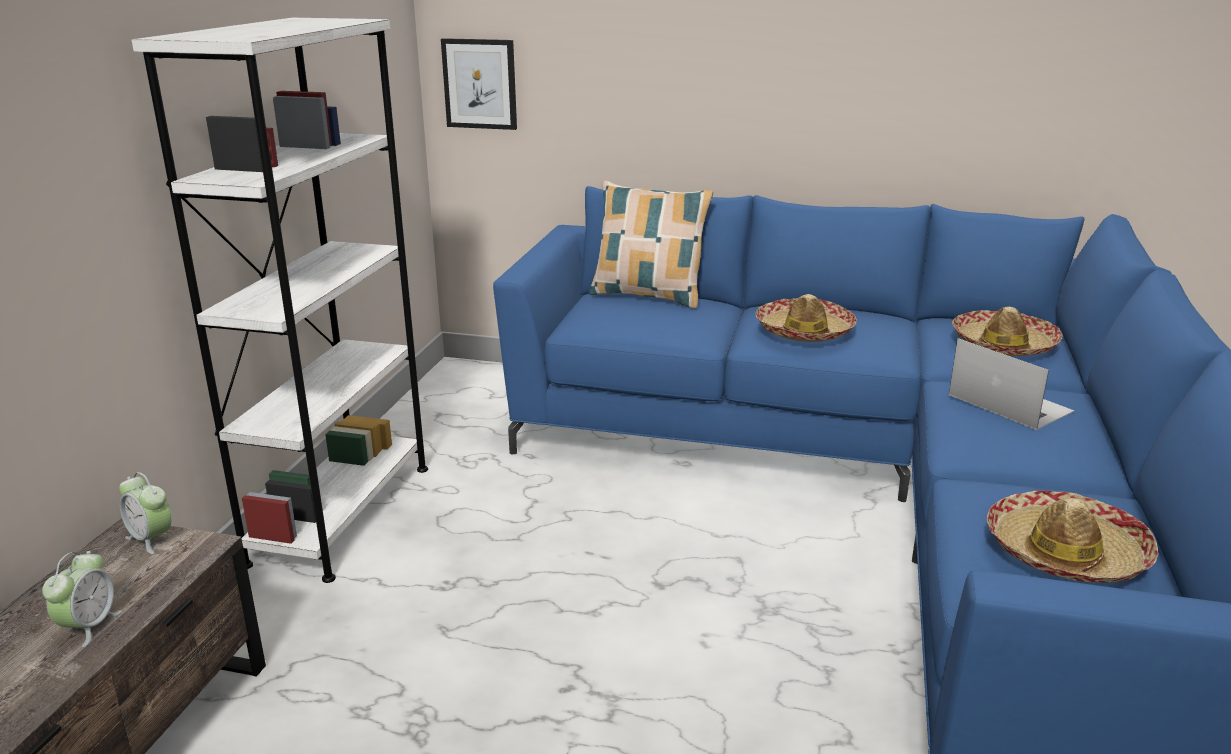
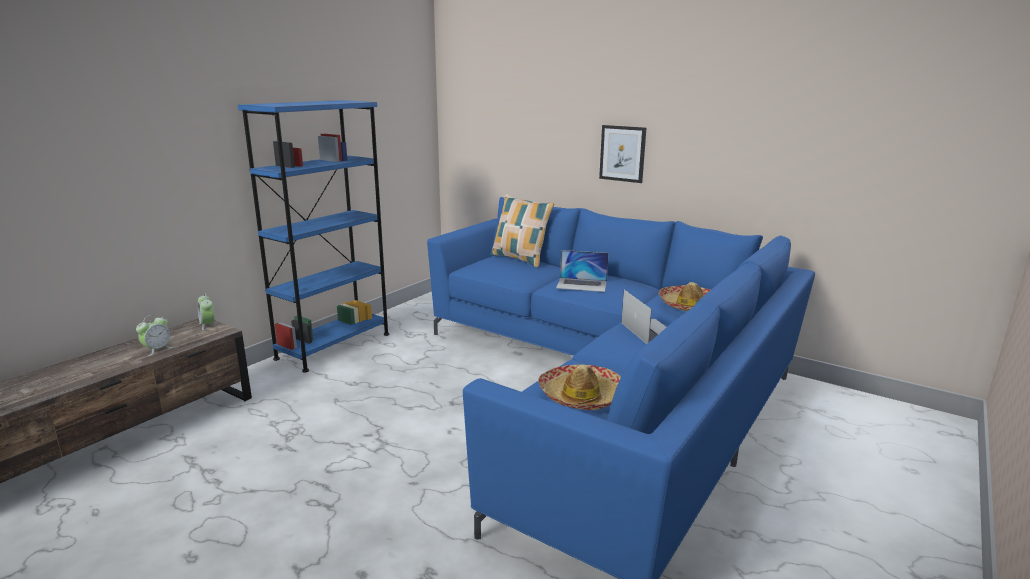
camera: 20 degrees right, 5 degrees down
white bookcase [132,18,428,583] -> blue bookcase [238,100,389,372]
picture [441,38,517,130] -> picture moved to [599,125,646,183]
hat [756,294,857,342] -> laptop [556,250,609,292]

